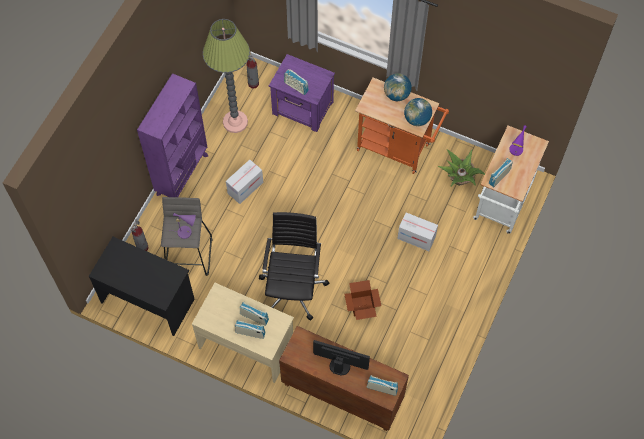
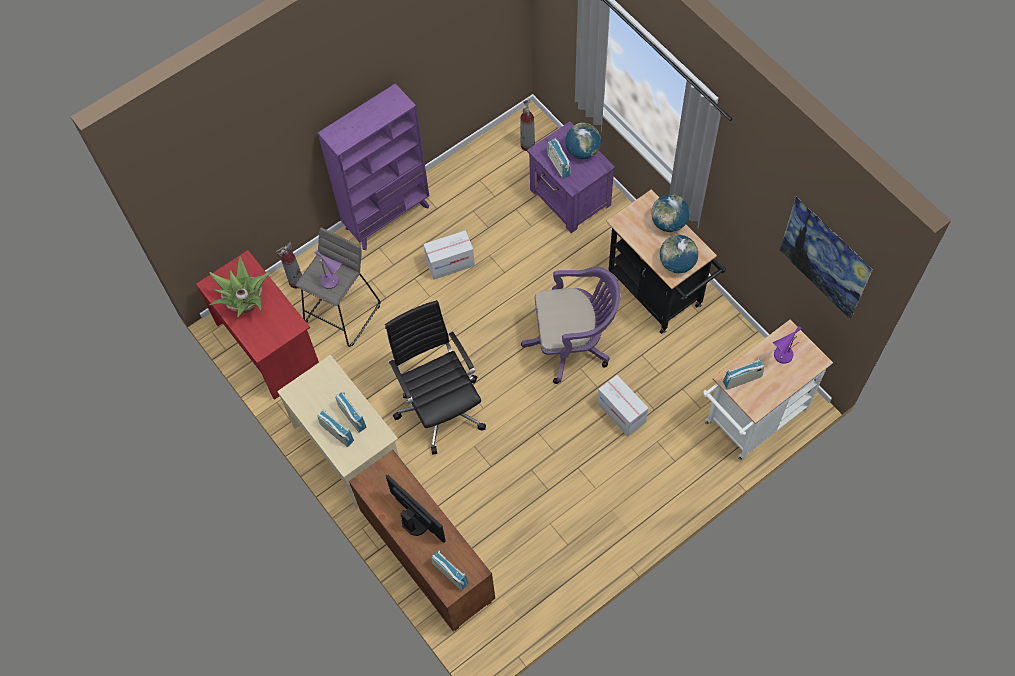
camera: 30 degrees right, 0 degrees up
black desk [89,237,195,336] -> red desk [196,250,319,400]
floor lamp [203,19,250,133] -> none
black office chair [259,212,329,321] -> black office chair turned 60 degrees counterclockwise [385,300,486,455]
cardboard box [344,280,381,320] -> none
orange cart [355,78,449,174] -> black cart [606,190,726,334]
potted plant [438,149,485,187] -> potted plant moved to [209,256,271,318]
none -> purple office chair [521,267,621,384]
none -> globe [565,123,601,159]
none -> picture [779,197,873,320]

